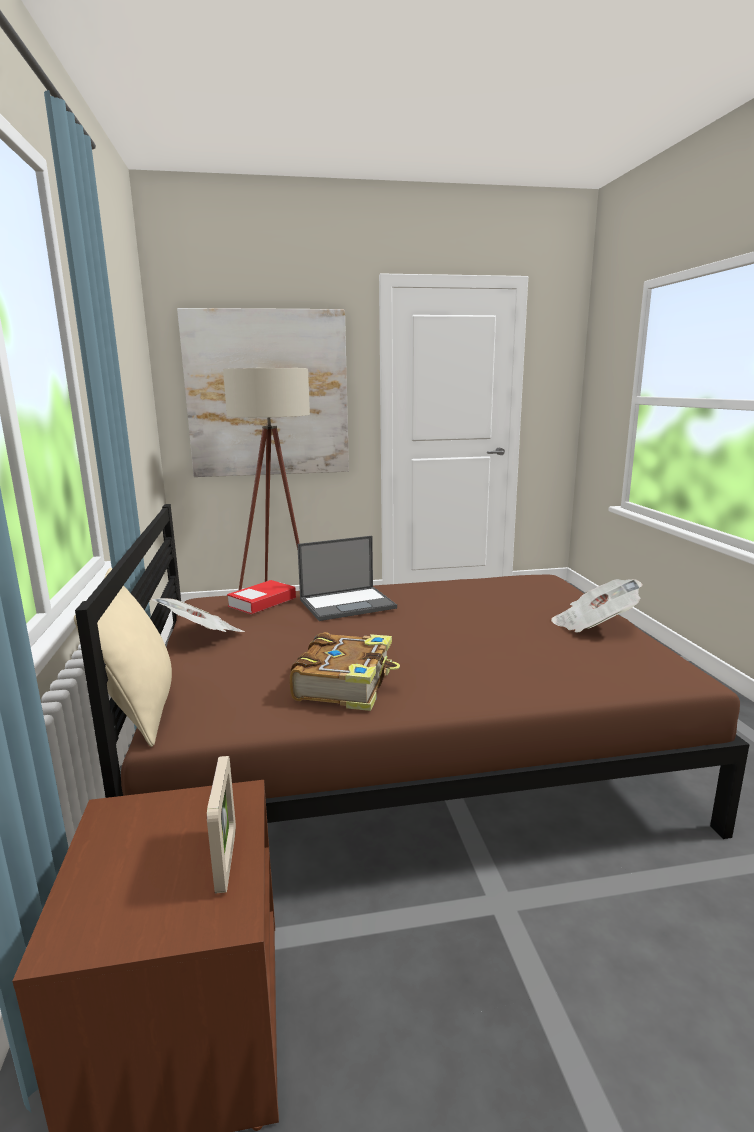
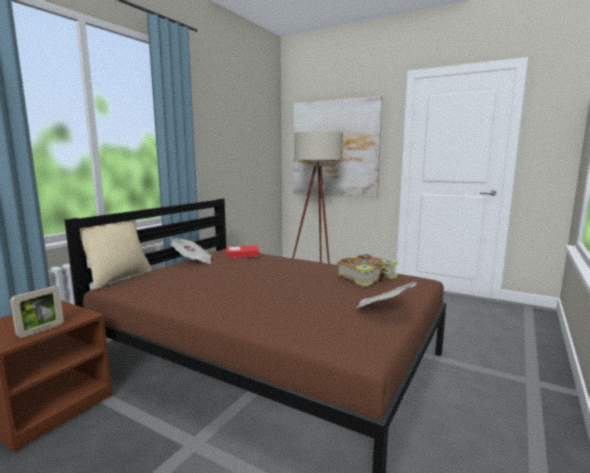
camera: 40 degrees right, 5 degrees down
book [290,632,400,711] -> book moved to [337,254,398,287]
laptop [297,536,397,621] -> none

